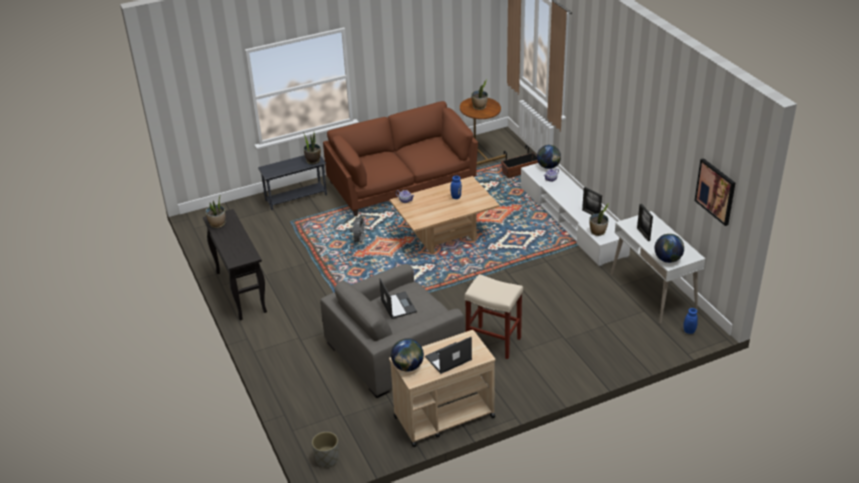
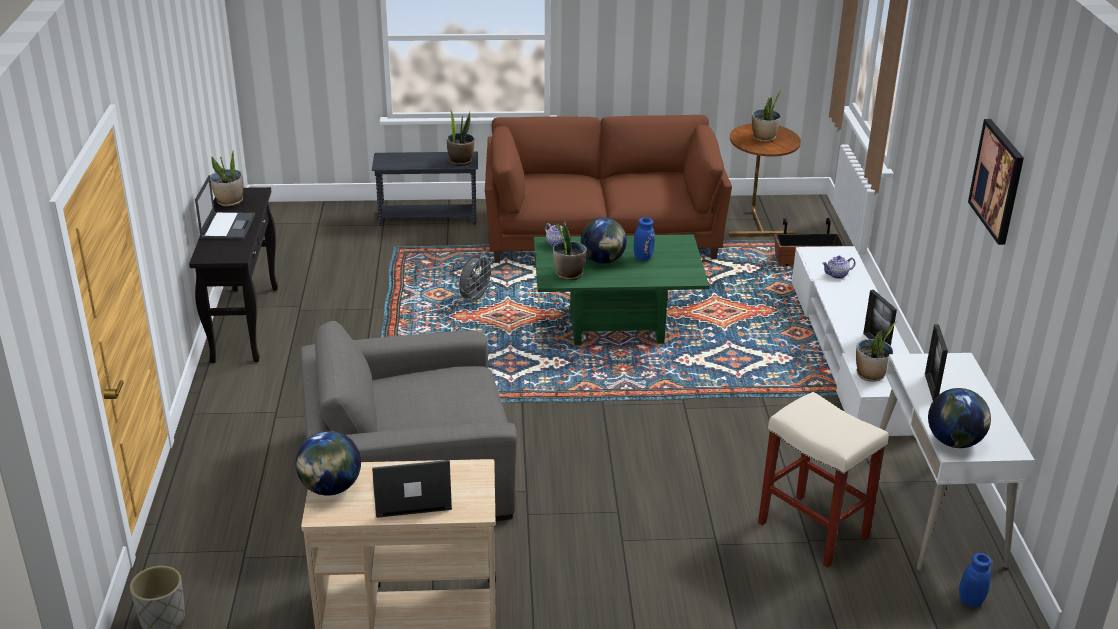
camera: 20 degrees right, 5 degrees down
laptop [379,278,417,319] -> laptop moved to [195,175,255,240]
beige coffee table [390,176,500,254] -> green coffee table [534,235,709,345]
beige stool [464,274,523,359] -> beige stool moved to [758,392,888,568]
globe [537,145,561,169] -> globe moved to [581,218,627,264]
picture [695,158,735,226] -> picture moved to [968,119,1024,245]
none -> potted plant [553,216,587,280]

